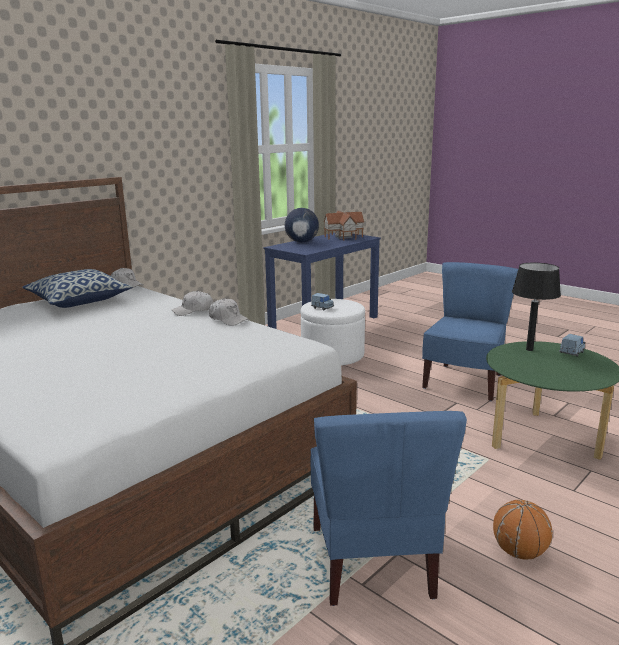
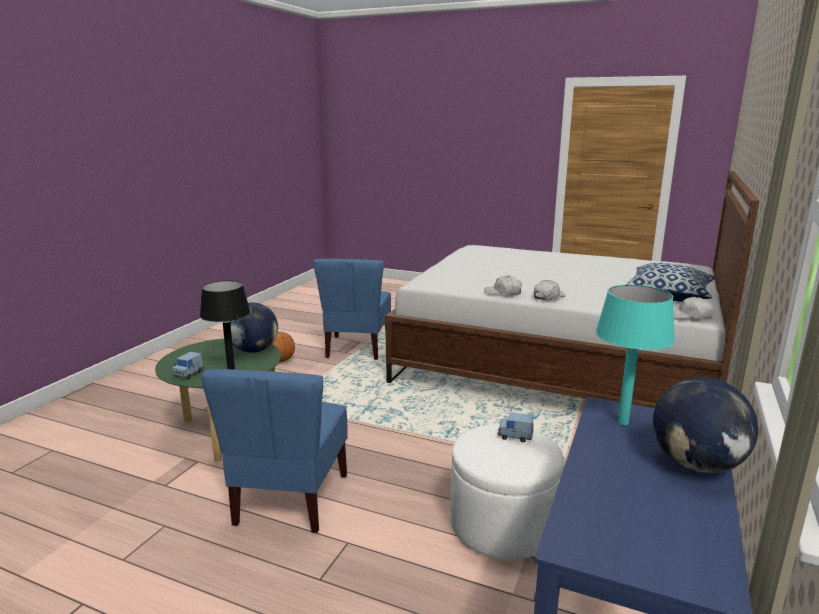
camera: 160 degrees right, 0 degrees up
blue chair [310,411,467,606] -> blue chair turned 150 degrees counterclockwise [313,259,391,360]
toy house [323,210,364,241] -> none
none -> globe [230,302,278,353]
none -> turquoise table lamp [596,285,675,425]

